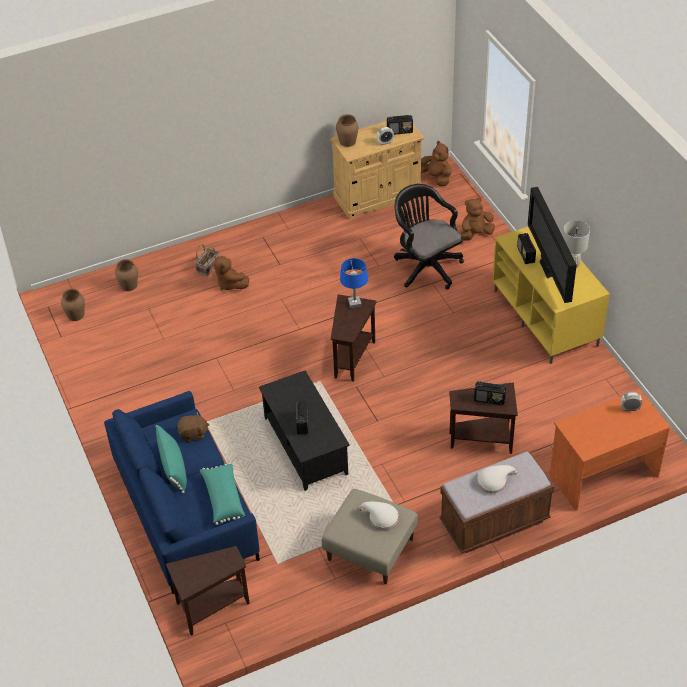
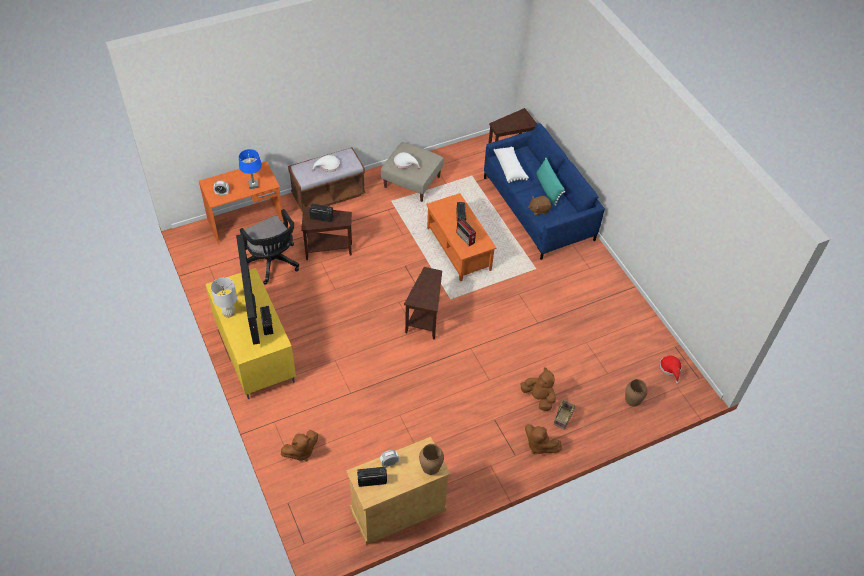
camera: 175 degrees right, 5 degrees up
brown vase [61,289,85,321] -> red hat [659,356,682,384]
turquoise pillow [200,462,245,525] -> white pillow [494,147,529,183]
black coffee table [259,370,350,491] -> orange coffee table [426,193,496,281]
blue table lamp [340,258,368,308] -> blue table lamp moved to [239,149,262,189]
black office chair [394,184,464,290] -> black office chair moved to [240,209,299,285]
brown plush toy [421,141,452,186] -> brown plush toy moved to [525,424,562,454]
none -> radio [456,218,476,246]

